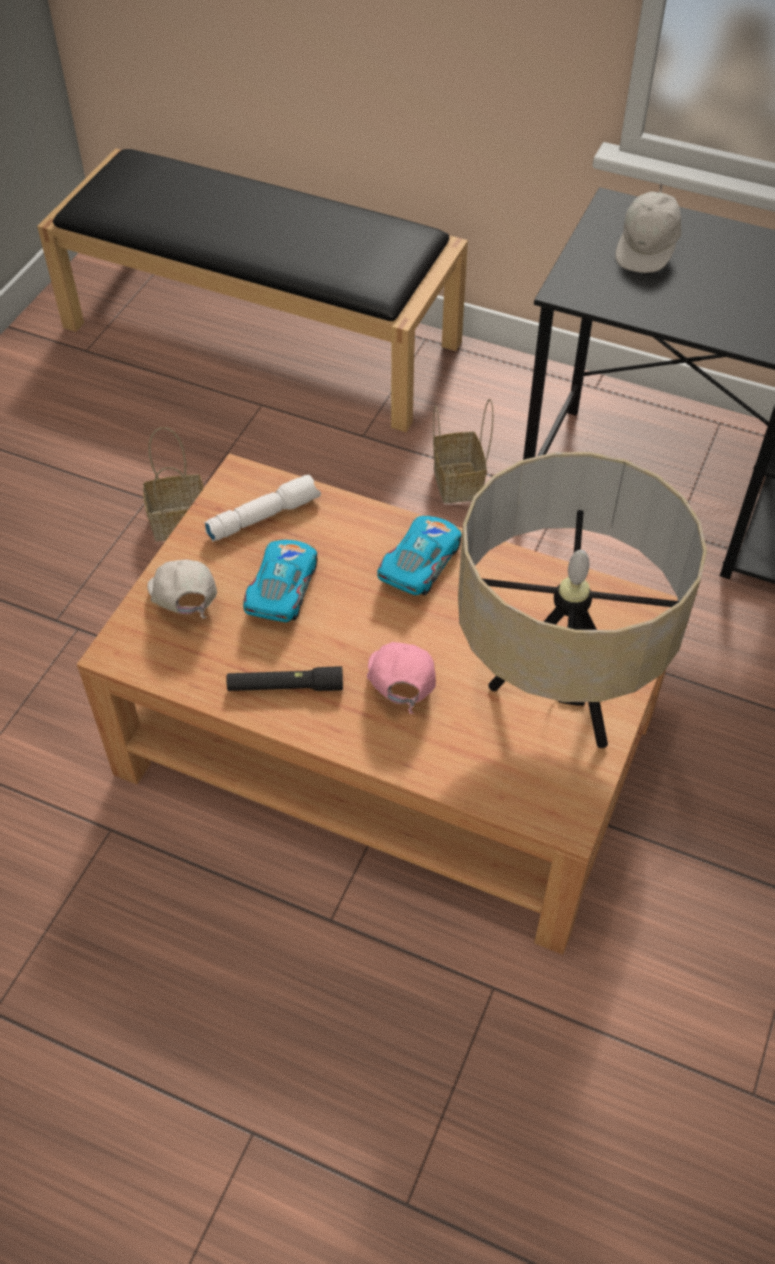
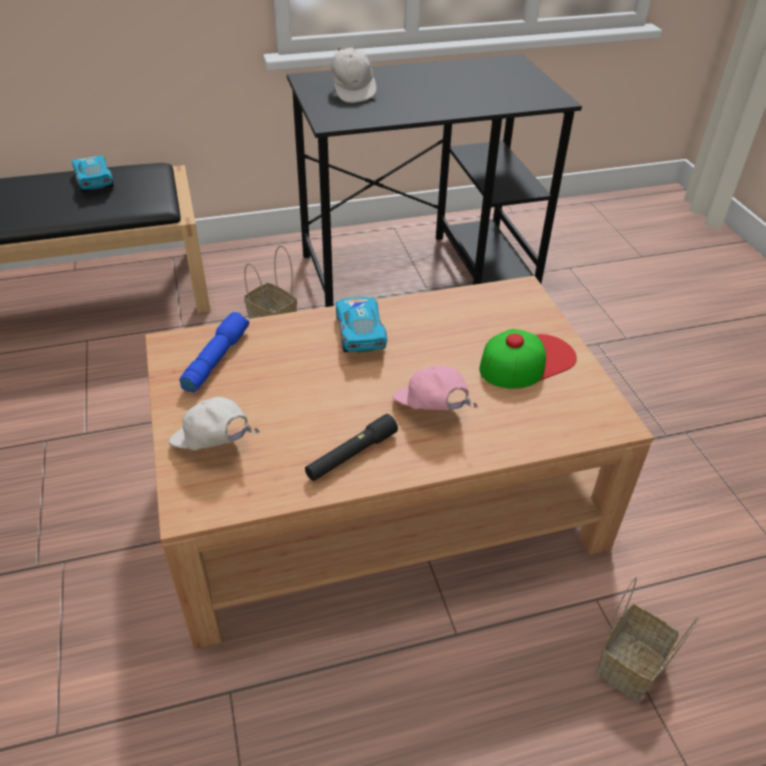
camera: 40 degrees left, 10 degrees down
basket [143,427,204,542] -> basket moved to [596,577,700,701]
white flashlight [204,475,321,542] -> blue flashlight [179,312,249,393]
toy car [243,540,317,622] -> toy car moved to [72,156,114,193]
beige table lamp [458,452,707,748] -> cap [479,329,577,389]

